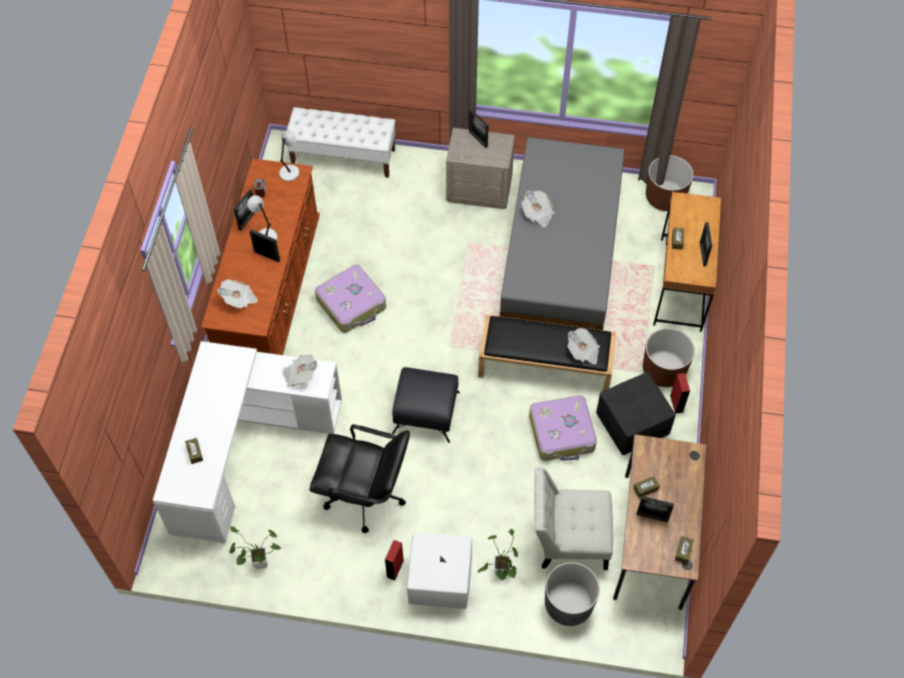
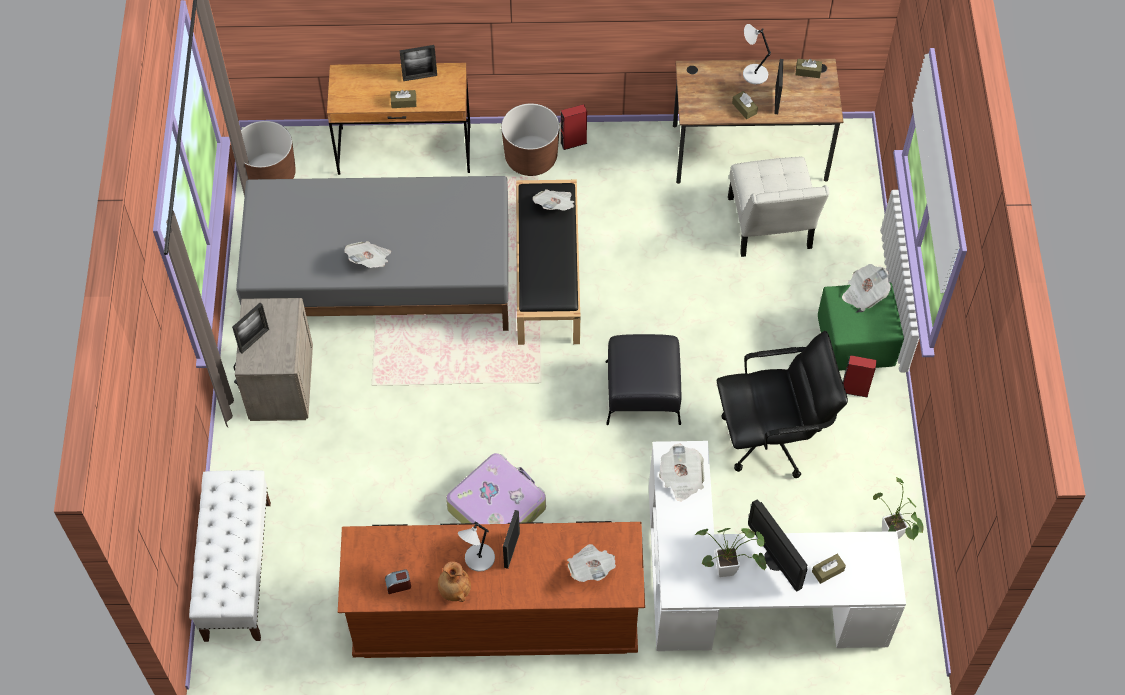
camera: 100 degrees left, 0 degrees up
picture frame [234,189,255,231] -> brown vase [438,561,471,602]
grey table lamp [279,130,300,181] -> grey table lamp moved to [743,24,771,85]
black office chair [310,424,410,533] -> black office chair turned 75 degrees clockwise [717,331,848,478]
white ottoman [407,532,472,609] -> green ottoman [818,282,904,371]
potted plant [478,528,518,581] -> potted plant moved to [695,528,766,577]
suitcase [529,395,597,461] -> none
grey planter [545,562,600,626] -> none
black ottoman [596,372,676,455] -> none
none -> monitor [748,499,807,592]
none -> newspaper [842,264,891,311]

